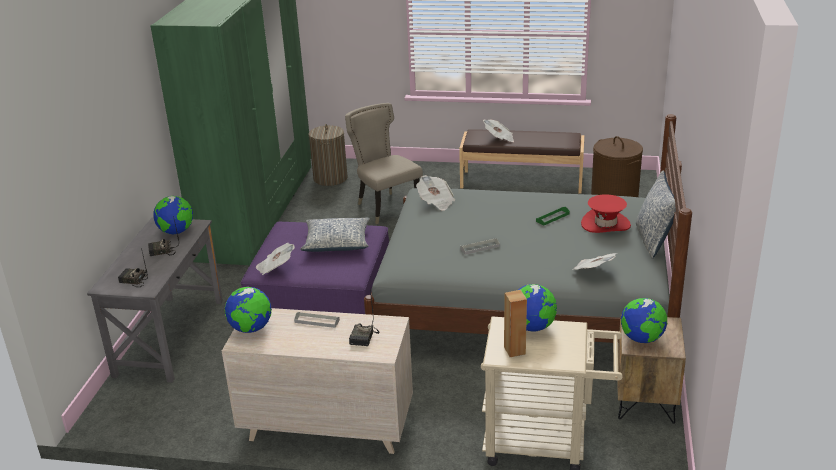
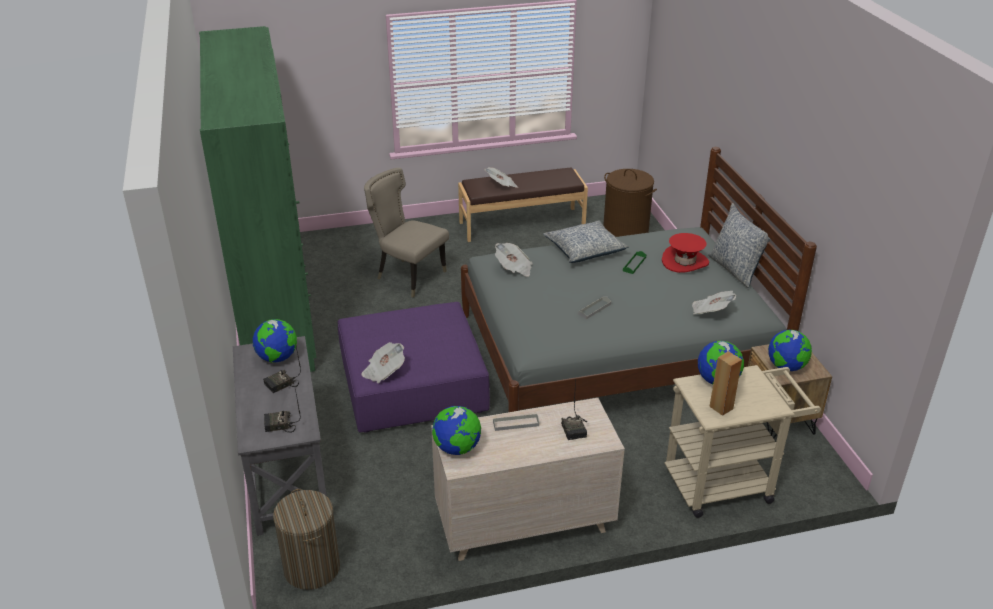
camera: 25 degrees left, 5 degrees up
pillow [300,218,370,252] -> pillow moved to [543,220,629,263]
laundry basket [309,124,348,186] -> laundry basket moved to [273,489,340,590]

